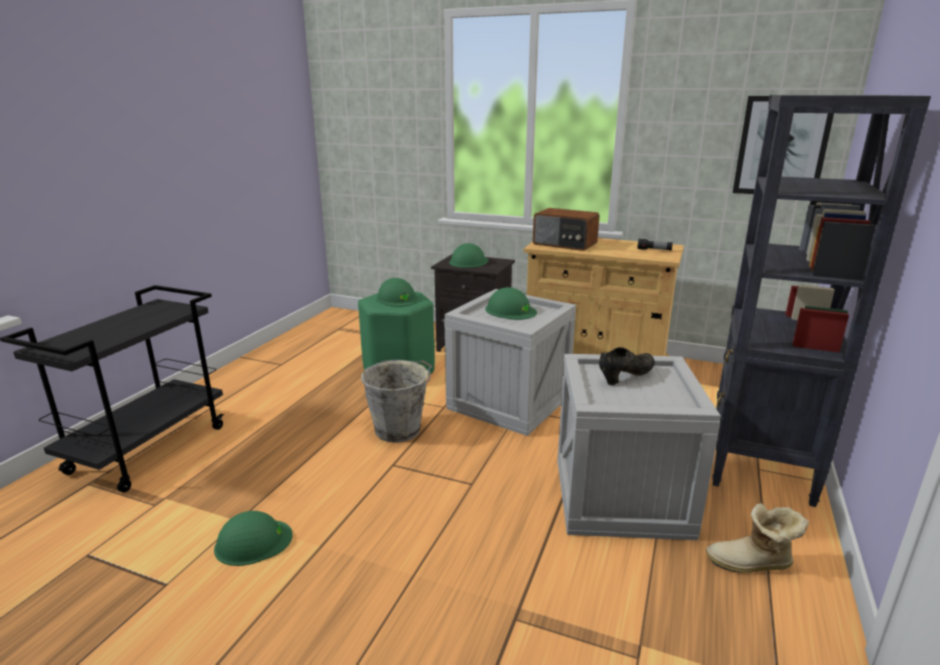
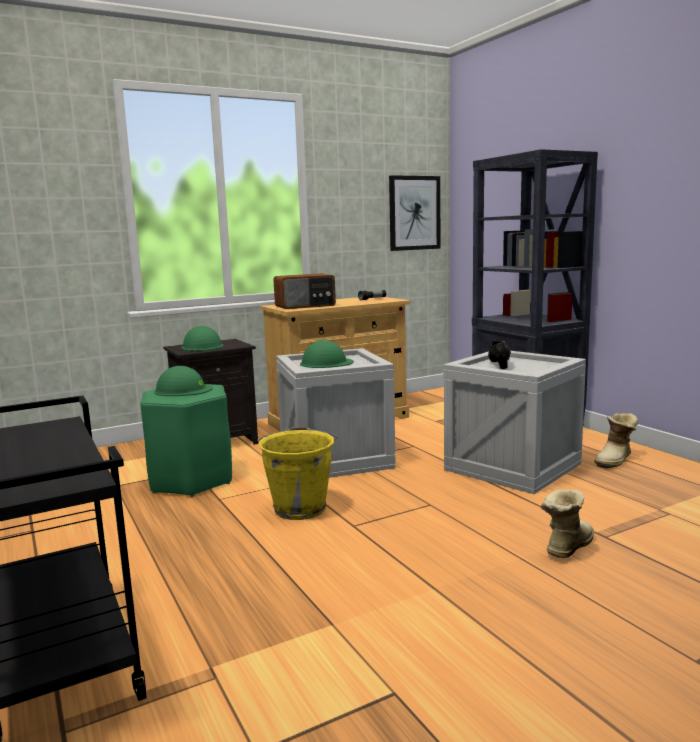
camera: 50 degrees left, 10 degrees down
green hard hat [214,511,293,566] -> none
grey bucket [361,360,432,443] -> yellow bucket [257,427,338,520]
none -> boot [541,490,594,558]

